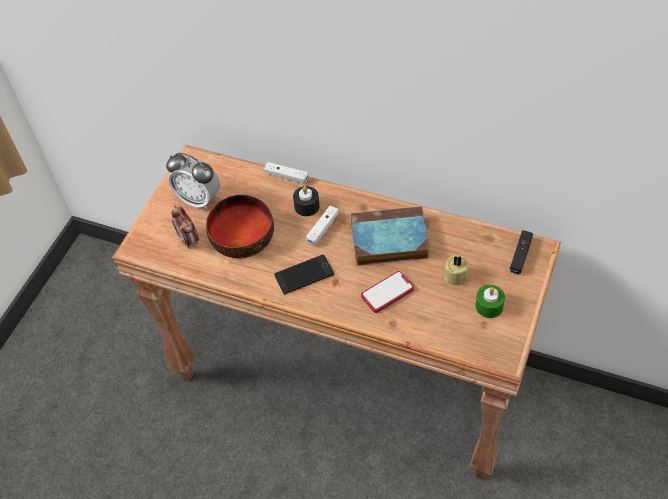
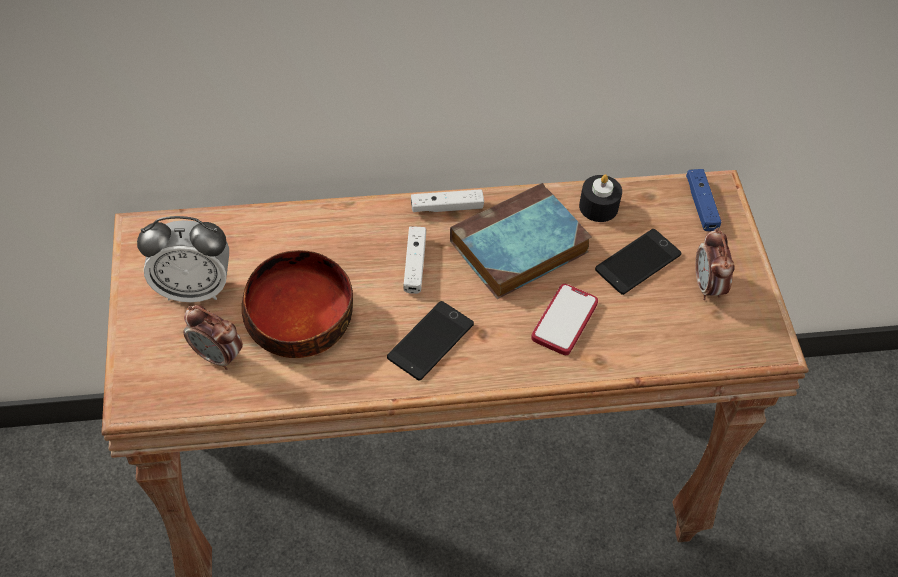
camera: 35 degrees left, 0 degrees up
white game controller [264,162,308,184] -> white game controller moved to [411,189,484,212]
black candle [293,186,320,216] -> black candle moved to [579,174,622,222]
beige candle [444,255,468,285] -> phone [595,229,682,295]
green candle [475,285,505,318] -> alarm clock [695,228,735,300]
black game controller [510,230,533,274] -> blue game controller [686,169,721,231]

